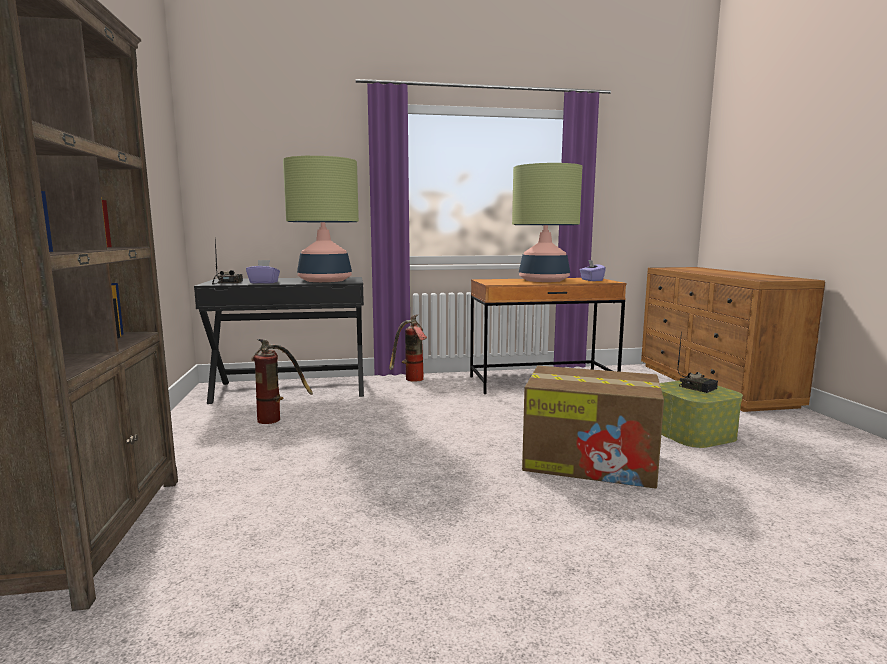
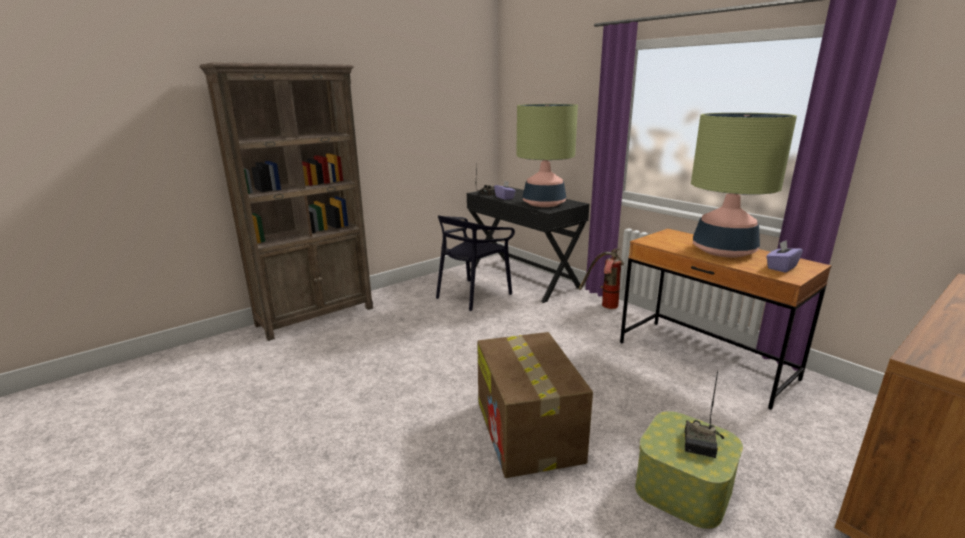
camera: 60 degrees right, 10 degrees up
fire extinguisher [251,339,313,424] -> black chair [436,215,515,311]

